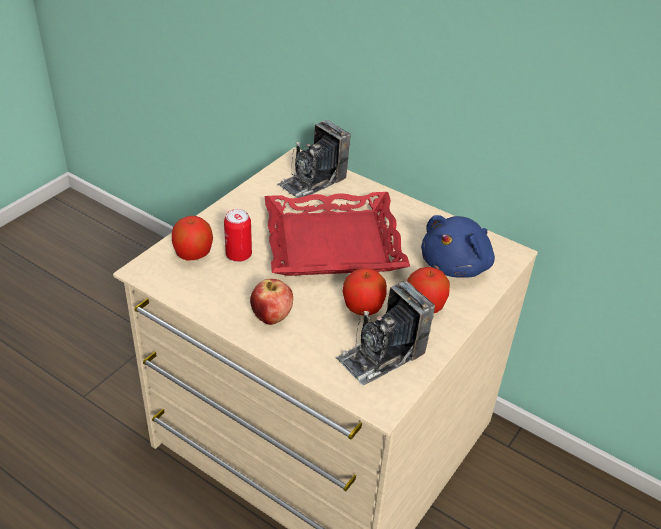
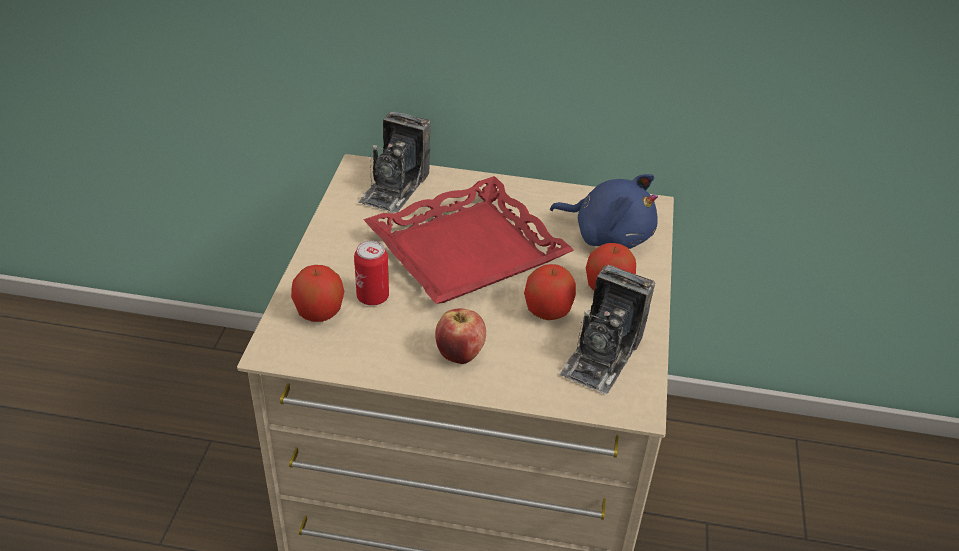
camera: 25 degrees left, 0 degrees up
blue plush toy [421,215,495,277] -> blue plush toy turned 75 degrees counterclockwise [550,174,658,249]

